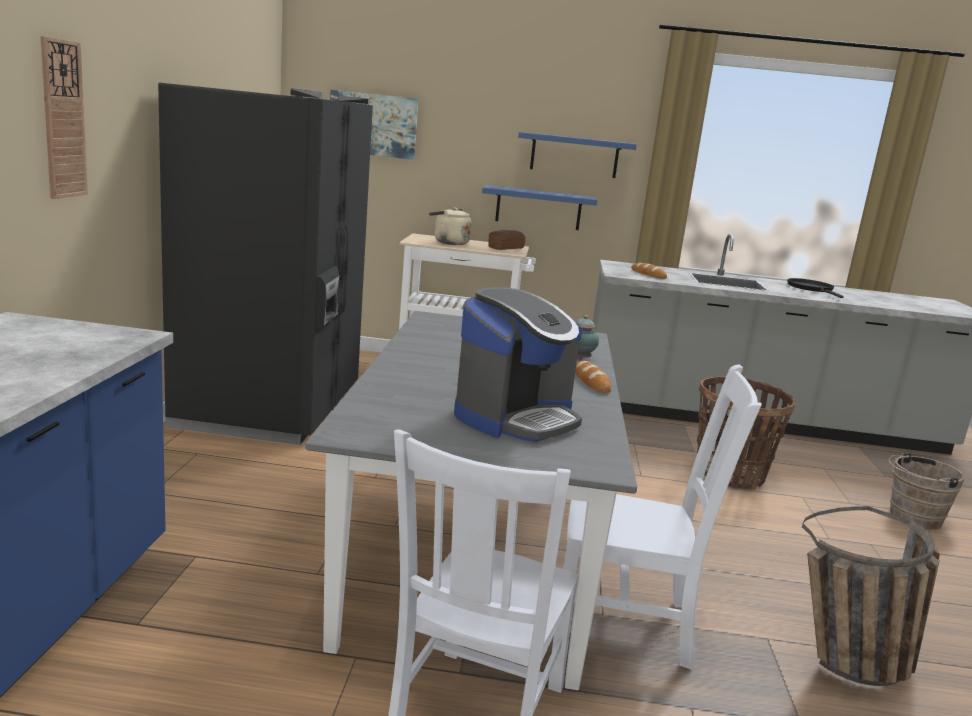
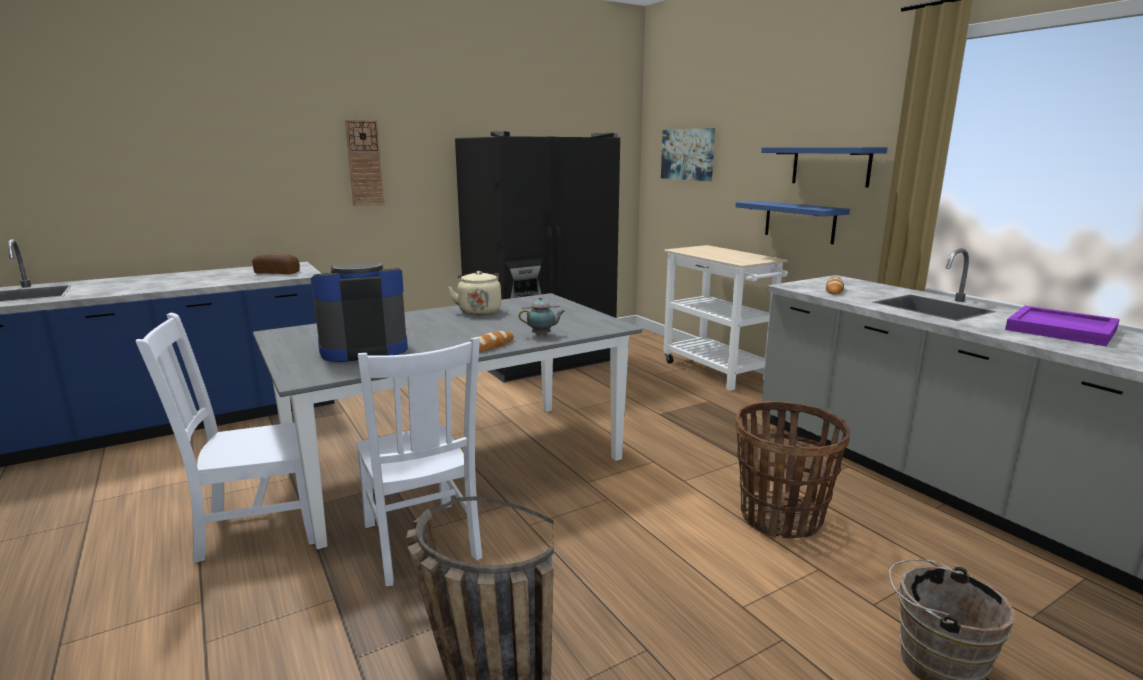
camera: 55 degrees right, 0 degrees up
beige kettle [429,207,472,245] -> beige kettle moved to [448,271,501,315]
coffee machine [454,287,582,442] -> coffee machine turned 150 degrees clockwise [310,263,408,362]
bread [488,230,526,250] -> bread moved to [252,254,300,274]
black frying pan [787,278,844,298] -> purple tray [1005,306,1120,347]

